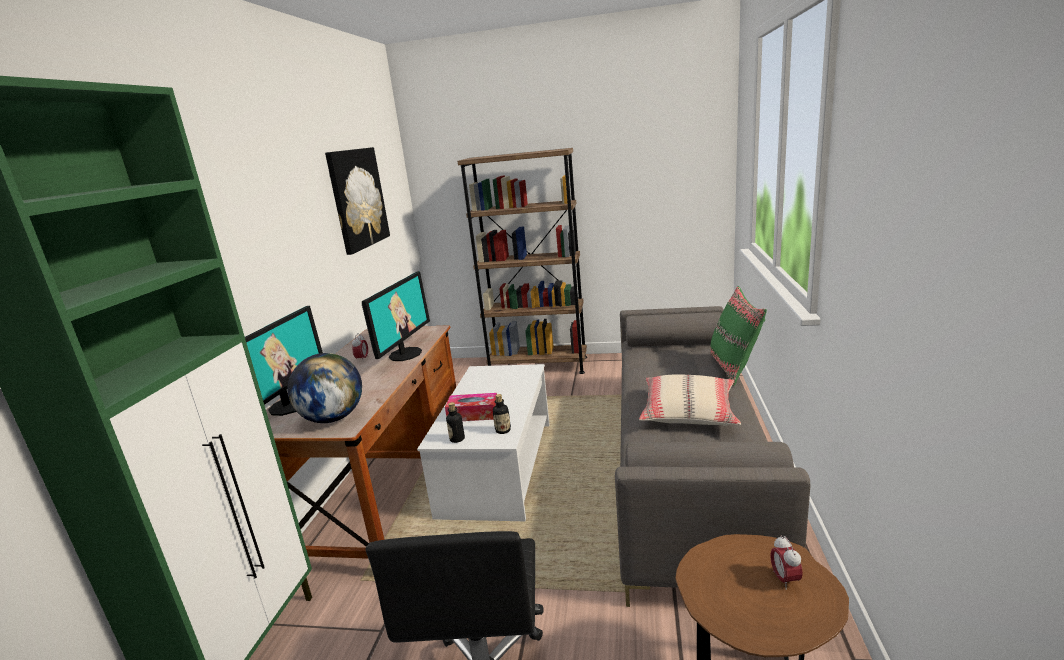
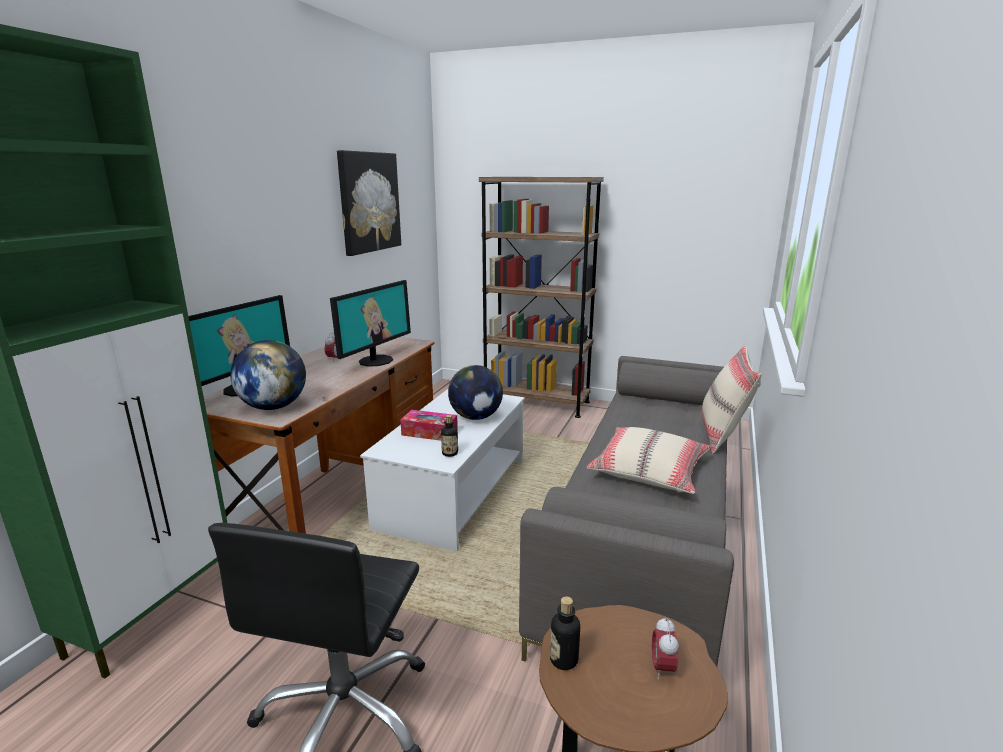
camera: 10 degrees right, 0 degrees up
bottle [446,402,465,443] -> bottle moved to [550,596,580,670]
green pillow [710,286,767,386] -> beige pillow [702,346,762,454]
none -> globe [448,365,503,420]

